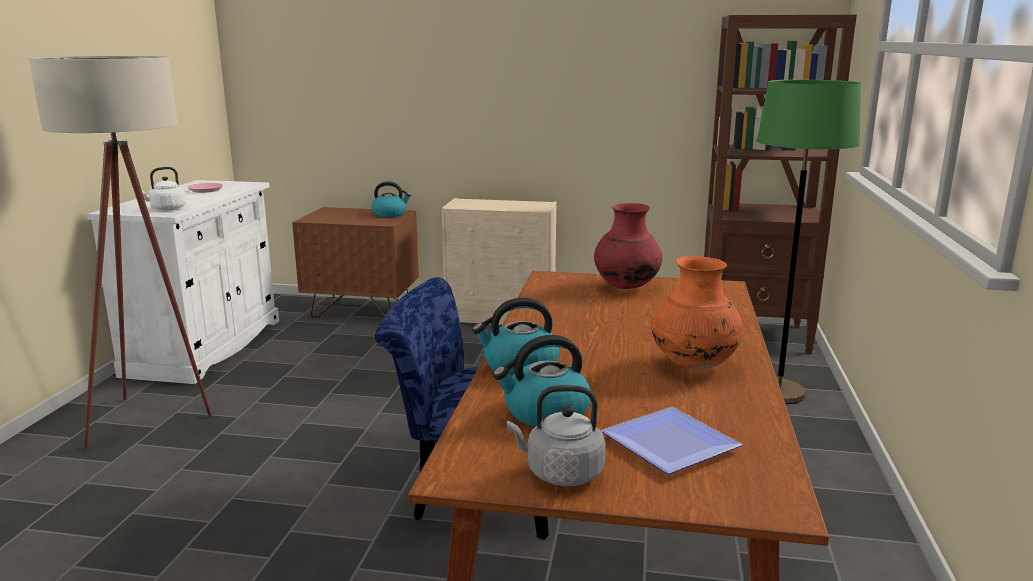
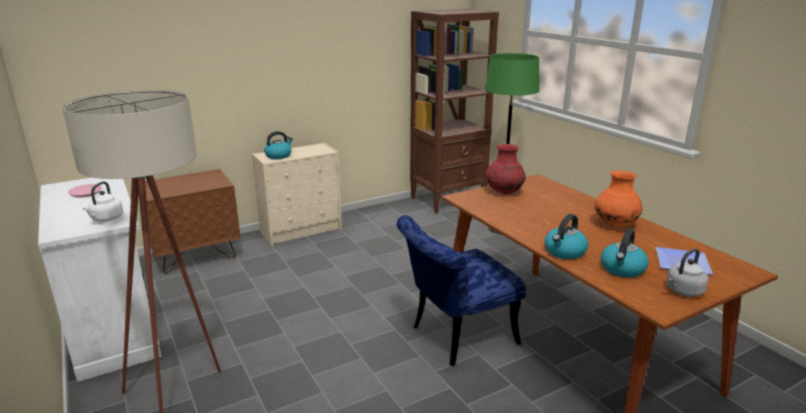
camera: 40 degrees left, 5 degrees up
kettle [371,181,411,217] -> kettle moved to [264,131,293,159]

